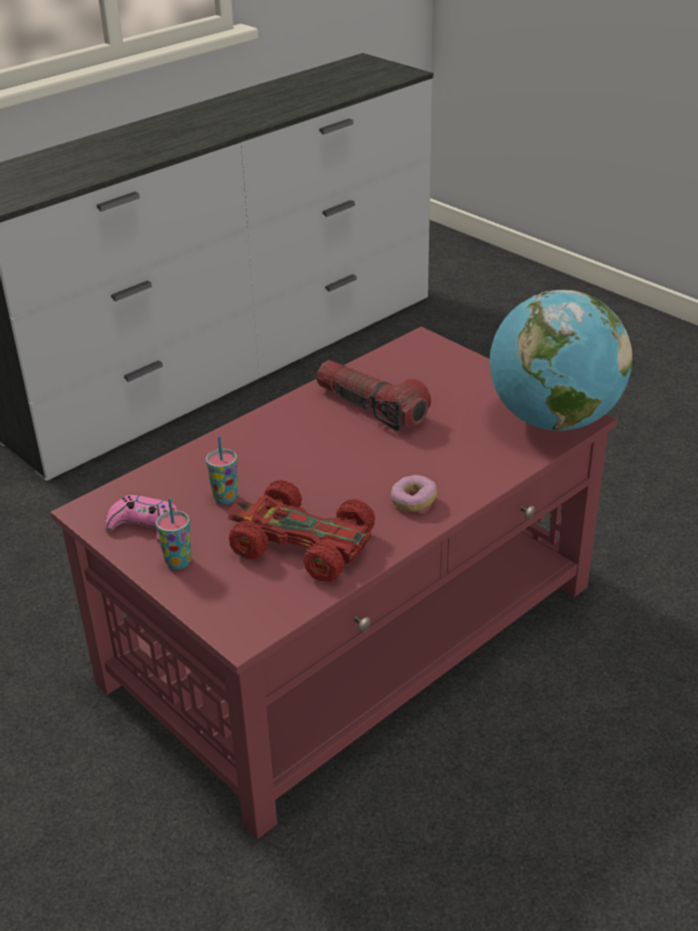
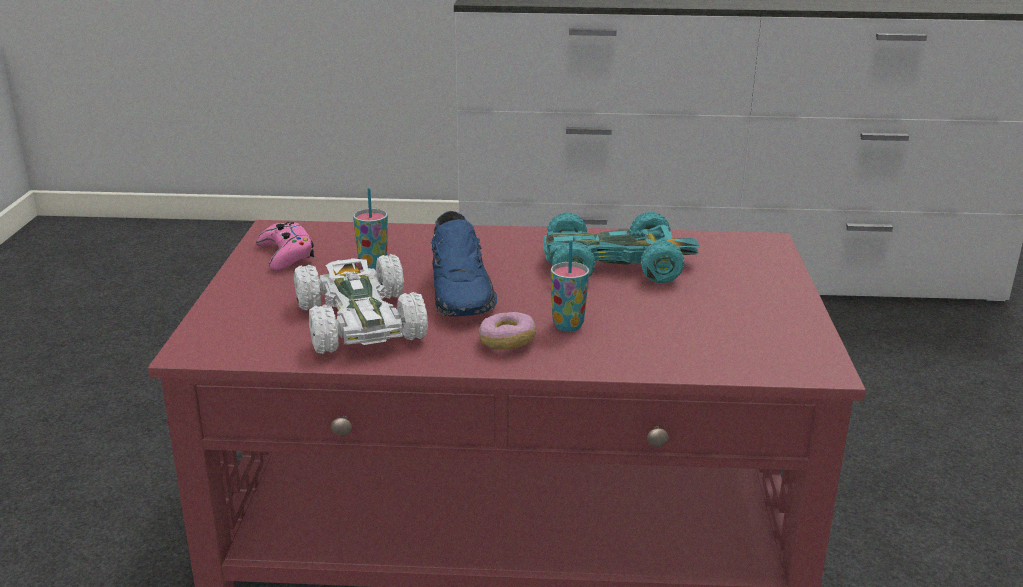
camera: 45 degrees right, 10 degrees down
cup [156,498,192,569] -> cup moved to [551,240,589,332]
red toy car [228,480,375,582] -> white toy car [294,254,428,354]
flashlight [316,360,431,431] -> turquoise toy car [543,212,699,283]
globe [490,290,633,431] -> none
none -> blue shoe [430,211,497,316]

